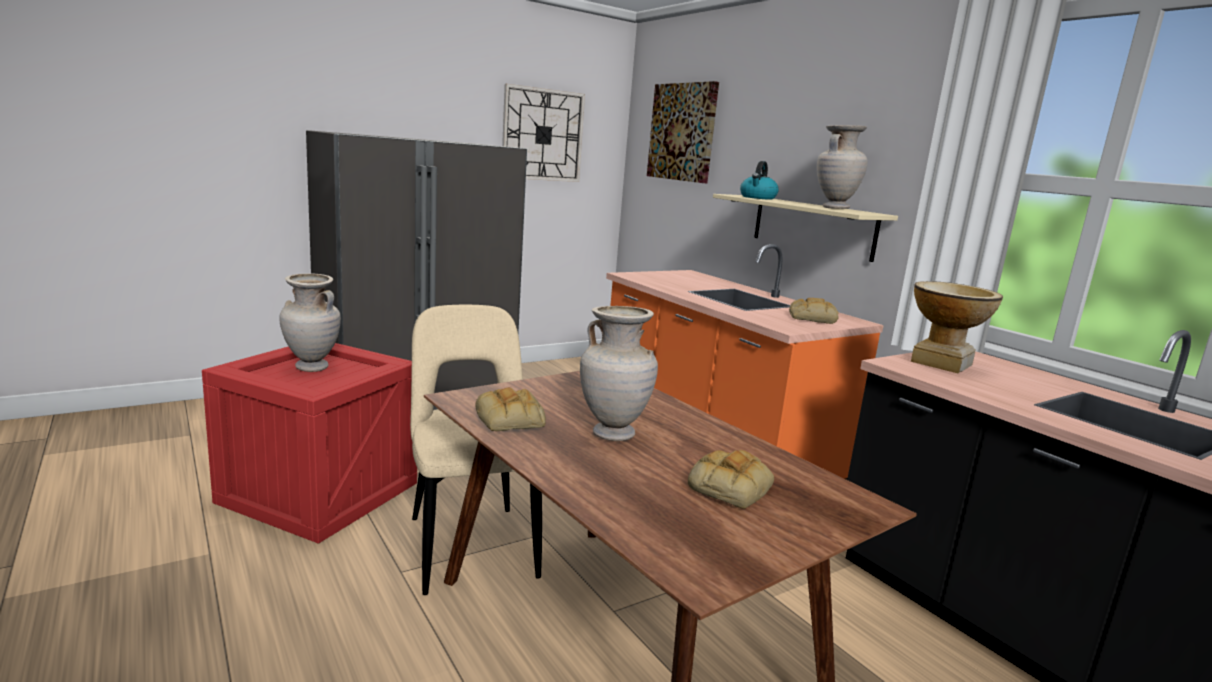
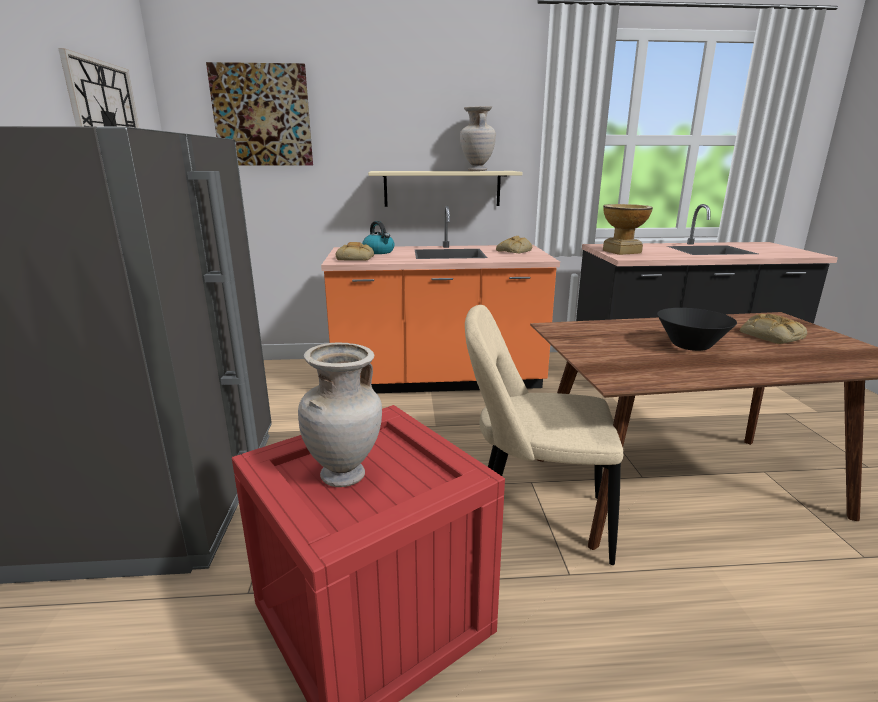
camera: 60 degrees left, 5 degrees up
bread [475,387,546,431] -> bread moved to [336,242,374,261]
beige vase [580,306,658,441] -> black bowl [657,308,737,351]
kettle [740,161,779,200] -> kettle moved to [362,221,395,254]

